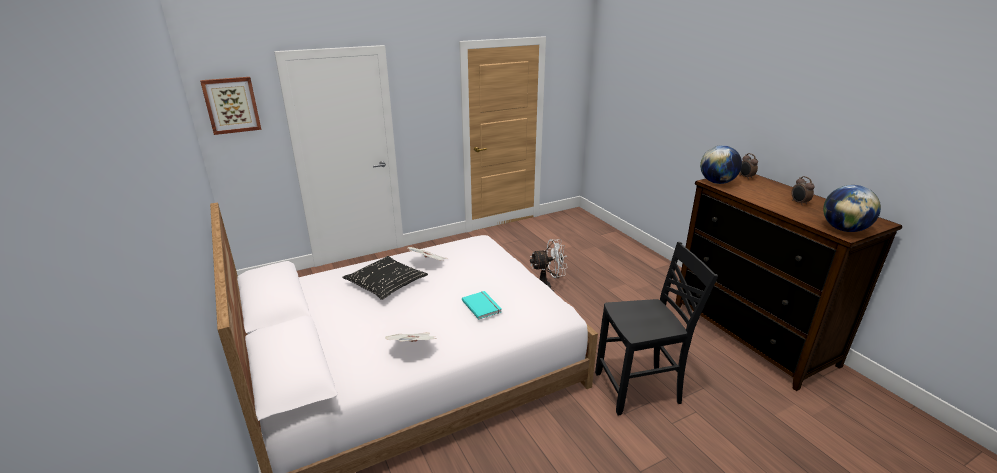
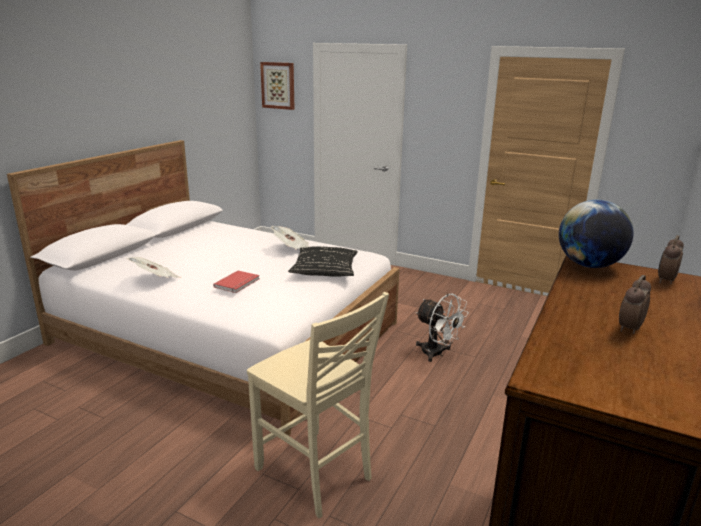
camera: 55 degrees right, 5 degrees down
black pillow [342,256,428,300] -> black pillow moved to [288,246,358,277]
turquoise book [462,291,502,320] -> red book [213,271,260,293]
black chair [595,242,718,415] -> beige chair [247,292,389,518]
globe [823,185,881,232] -> none

